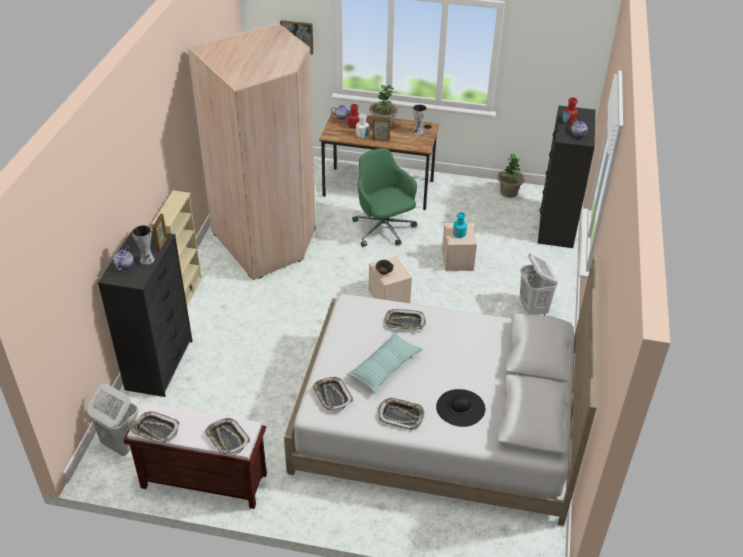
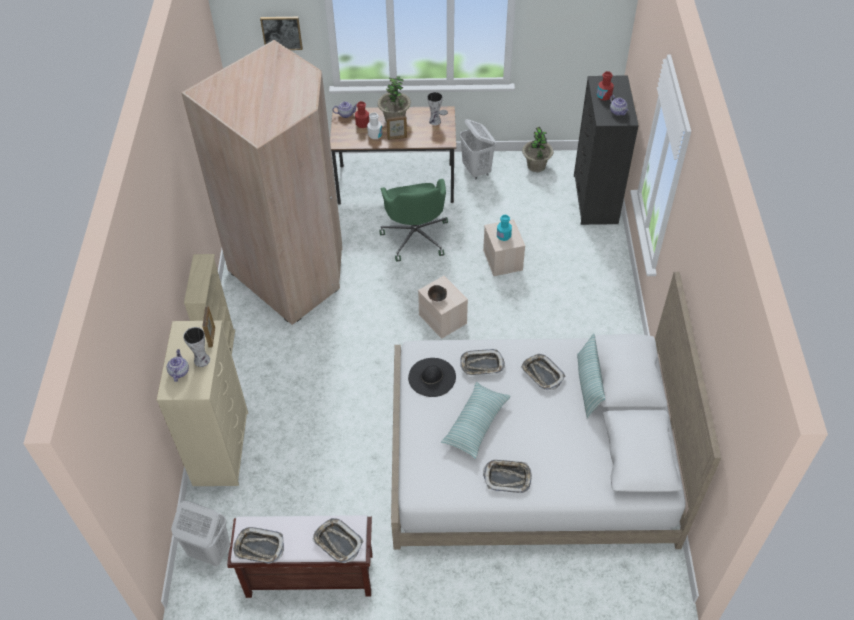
camera: 10 degrees left, 10 degrees up
black dresser [98,229,193,397] -> beige dresser [157,321,248,486]
tray [312,377,353,412] -> tray moved to [521,354,565,390]
green office chair [352,148,417,247] -> green office chair turned 150 degrees counterclockwise [379,179,448,262]
black hat [436,389,485,427] -> black hat moved to [408,358,456,397]
white laundry basket [519,254,558,315] -> white laundry basket moved to [460,119,496,179]
none -> pillow [577,333,605,419]

